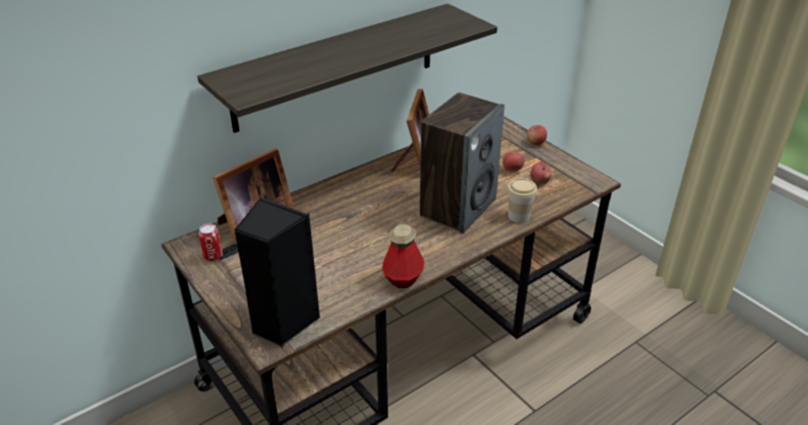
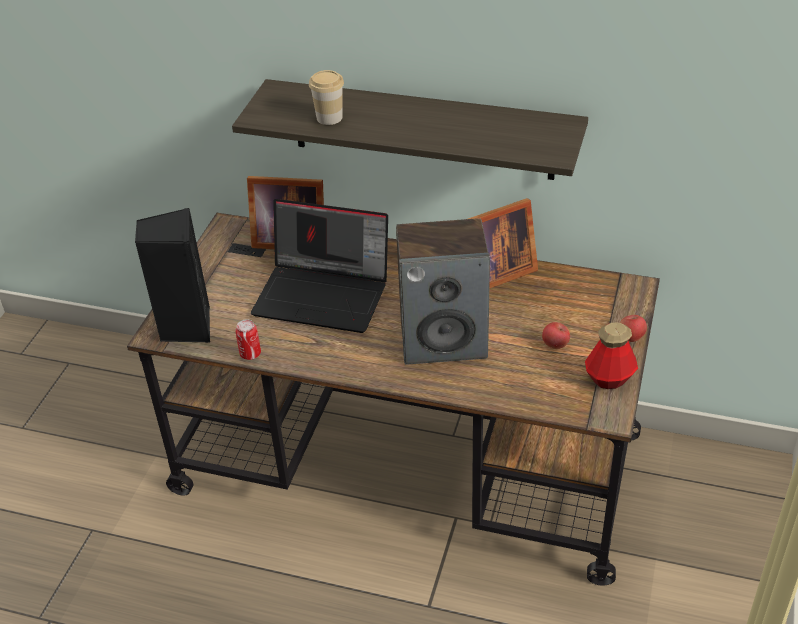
camera: 55 degrees right, 5 degrees up
can [198,223,223,261] -> can moved to [235,320,261,360]
bottle [382,224,424,288] -> bottle moved to [585,322,638,389]
cup [507,178,537,223] -> cup moved to [309,70,344,125]
apple [530,162,552,184] -> none
none -> laptop [251,199,388,333]

